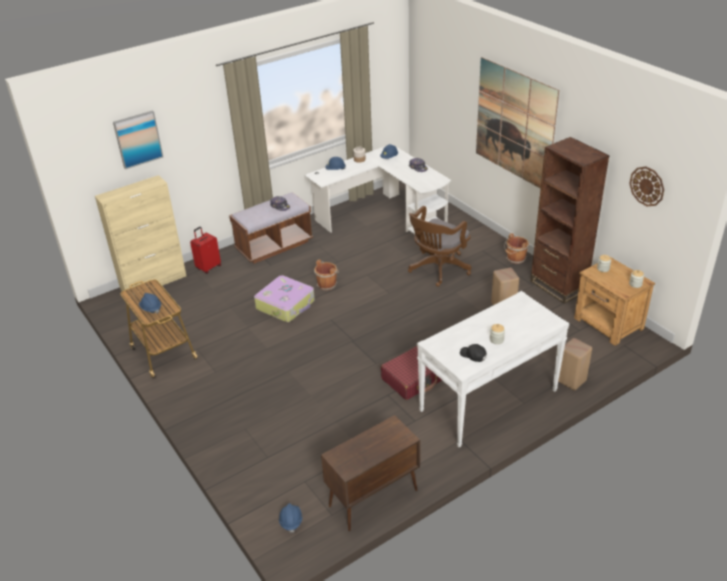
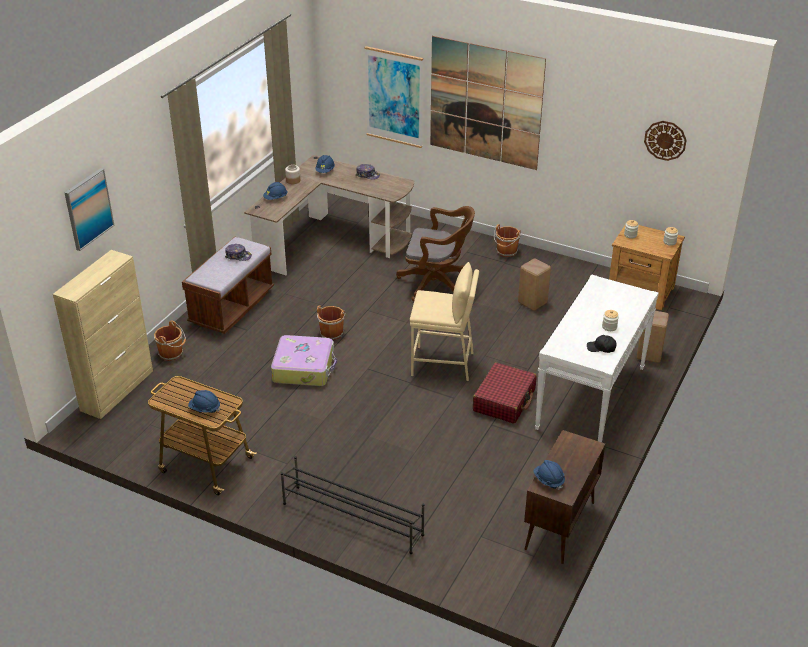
camera: 30 degrees left, 0 degrees up
red suitcase [190,227,221,274] -> brown bucket [154,321,186,361]
blue hard hat [279,503,302,533] -> blue hard hat moved to [533,460,565,490]
white desk [305,144,451,234] -> brown desk [244,155,414,275]
brown office chair [408,206,471,287] -> brown office chair turned 90 degrees counterclockwise [396,206,475,301]
brown bookcase [530,137,610,304] -> none
none -> black shoe rack [281,456,425,554]
none -> picture [365,46,423,148]
none -> beige stool [410,262,479,381]

